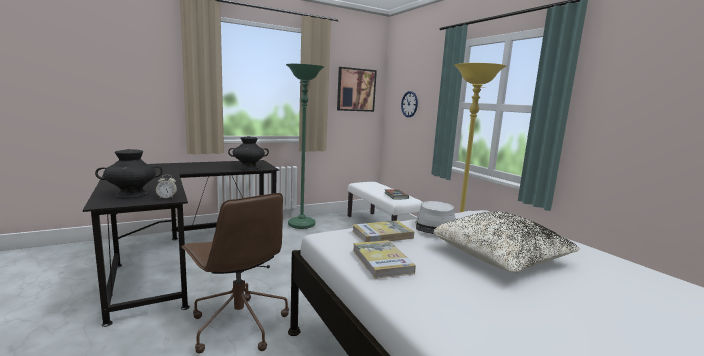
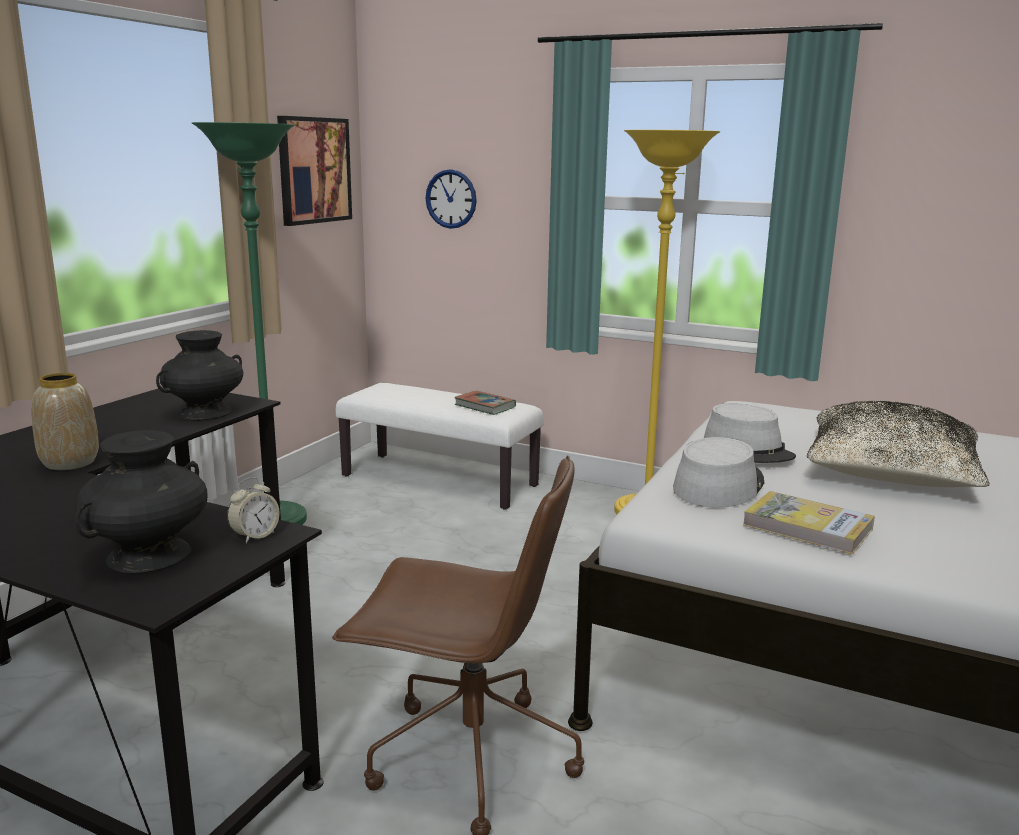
camera: 35 degrees left, 5 degrees up
book [352,220,414,242] -> grey hat [673,437,764,508]
none -> vase [32,373,99,470]

